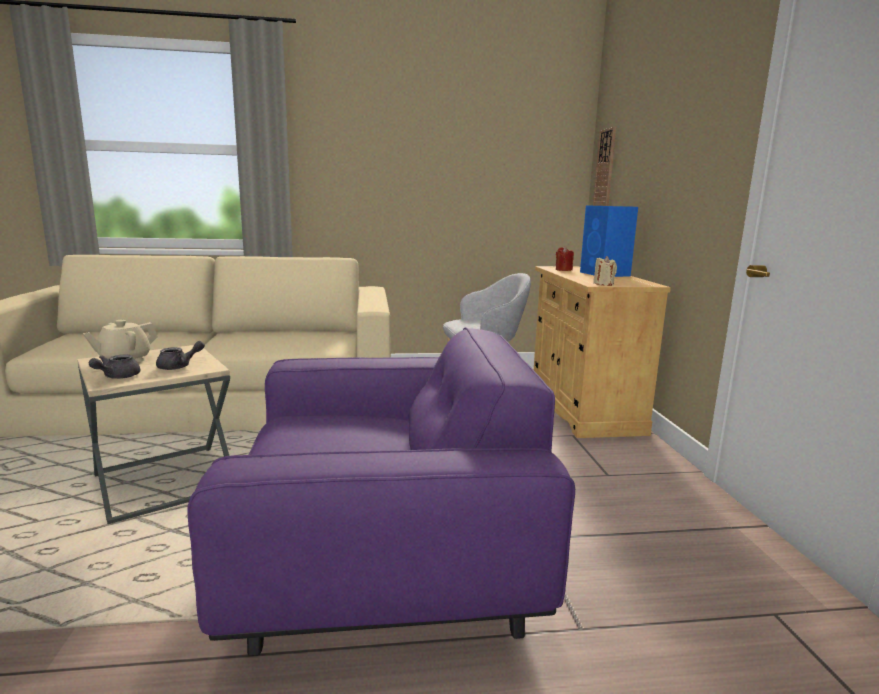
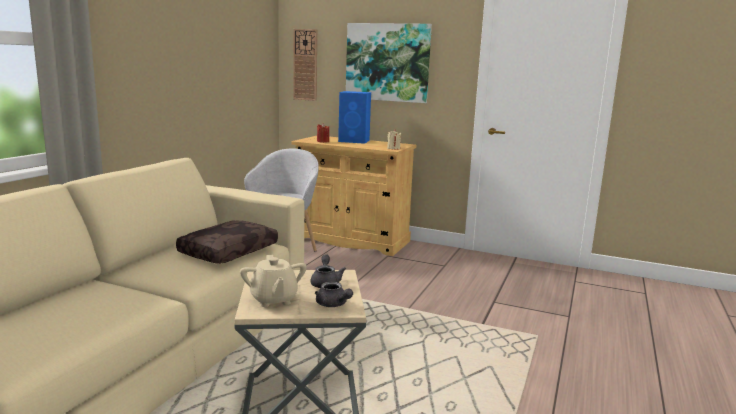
camera: 60 degrees left, 0 degrees up
purple armchair [187,327,575,656] -> none
none -> brown pillow [176,221,278,264]
none -> picture [346,23,432,103]

